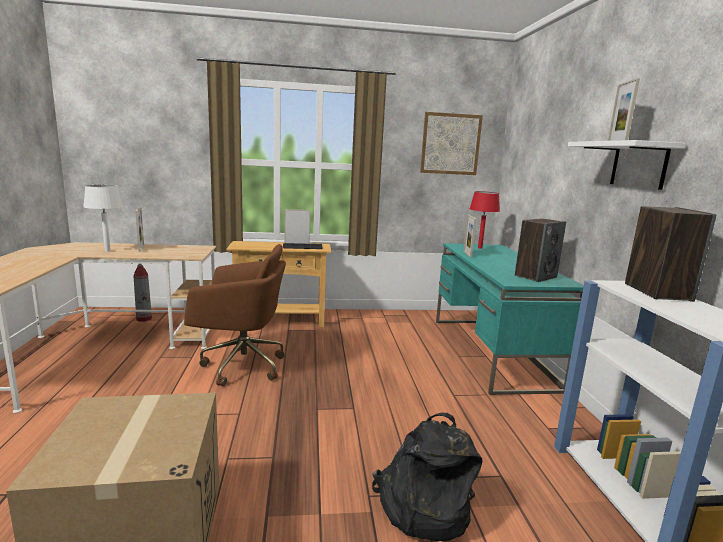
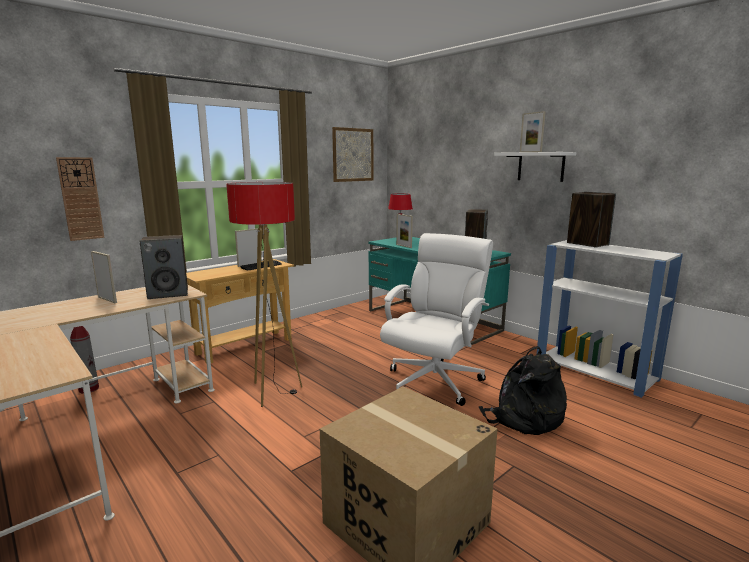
camera: 35 degrees left, 0 degrees up
white table lamp [83,185,123,252] -> none
brown office chair [184,244,286,386] -> floor lamp [226,182,302,407]
none -> wall clock [56,157,105,241]
none -> speaker [140,235,188,299]
none -> white office chair [380,233,493,406]

